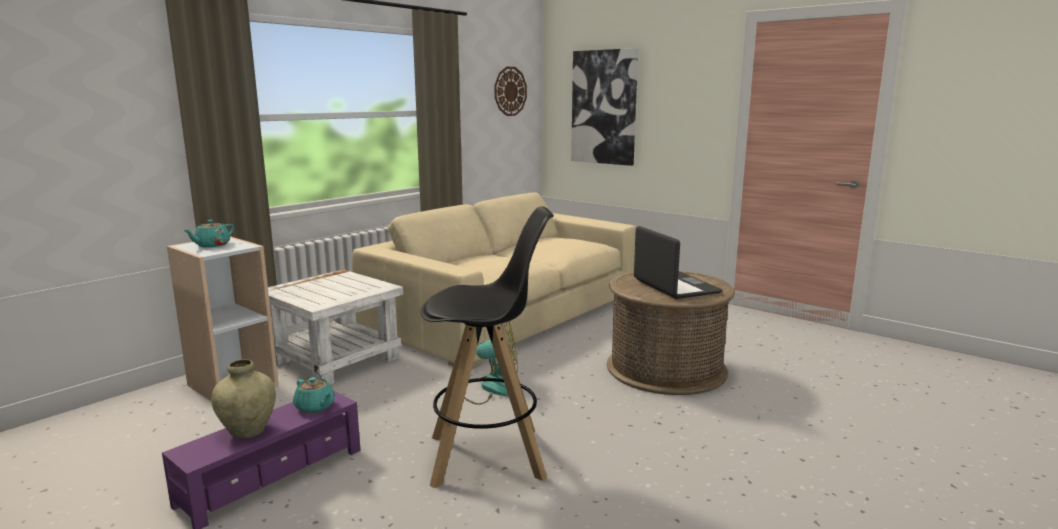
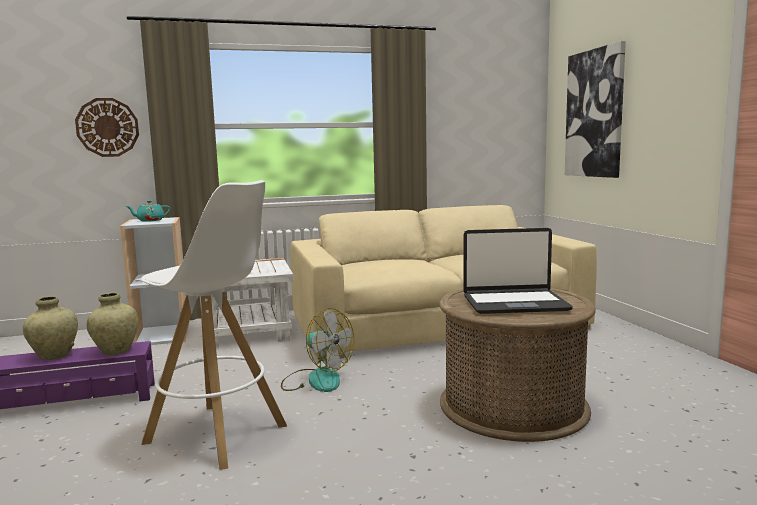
camera: 35 degrees right, 5 degrees down
turquoise teapot [293,377,335,413] -> beige vase [86,293,139,355]
black stool [420,206,554,488] -> white stool [135,180,287,470]
wall clock [495,67,527,116] -> wall clock moved to [75,98,139,157]
laptop [634,226,723,299] -> laptop turned 75 degrees clockwise [463,228,573,314]

